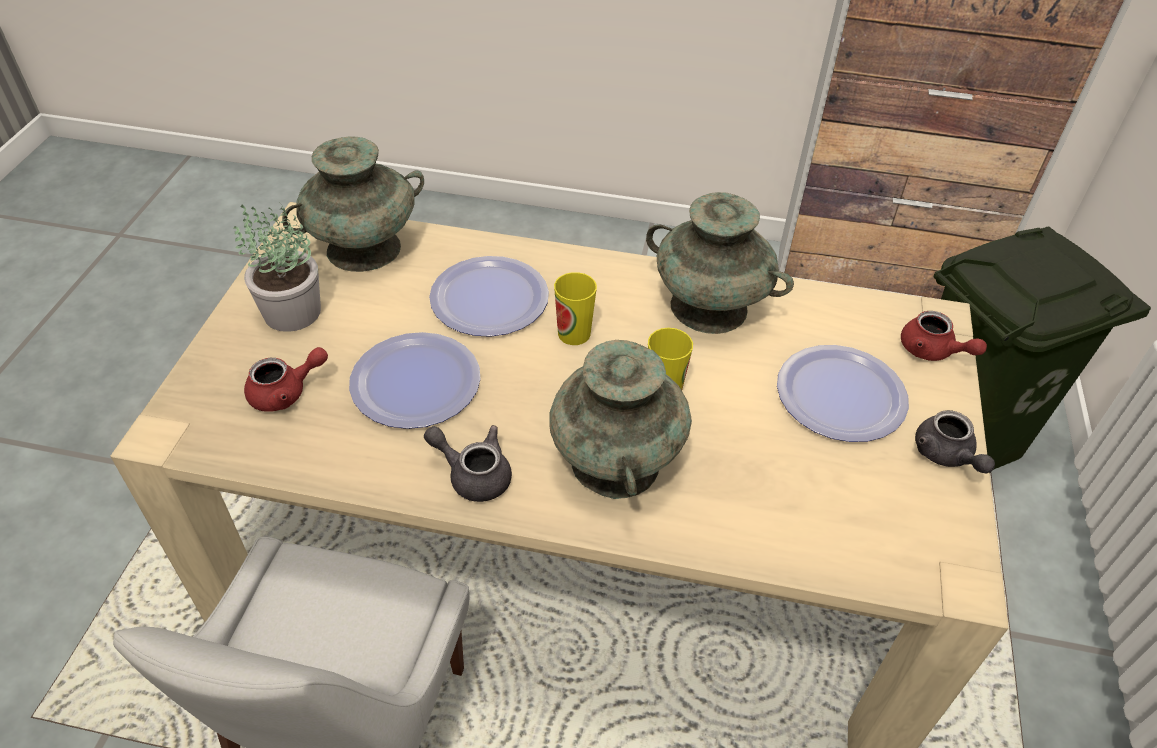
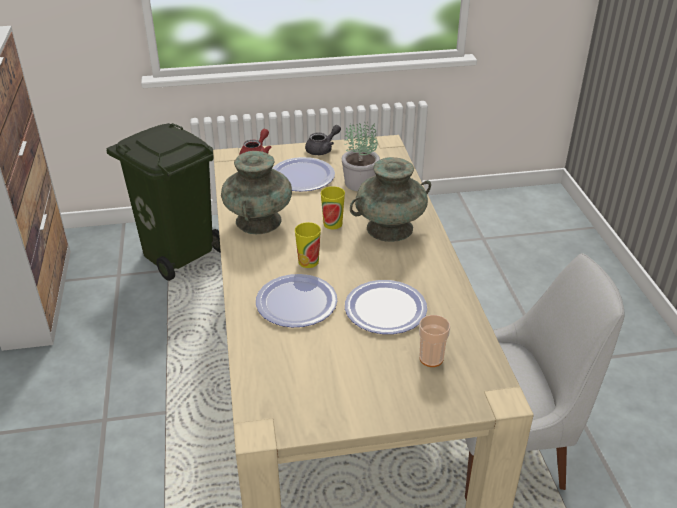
camera: 110 degrees left, 10 degrees down
potted plant [233,202,321,332] -> potted plant moved to [342,121,380,191]
red teapot [244,347,328,412] -> cup [419,315,450,367]
turquoise vase [282,136,424,272] -> none
grey teapot [424,425,512,502] -> none

